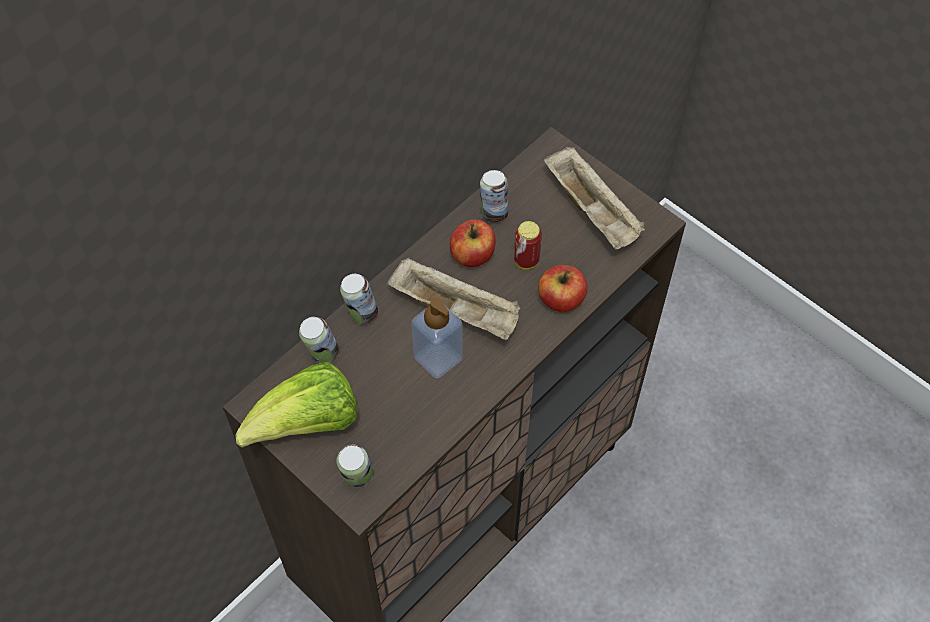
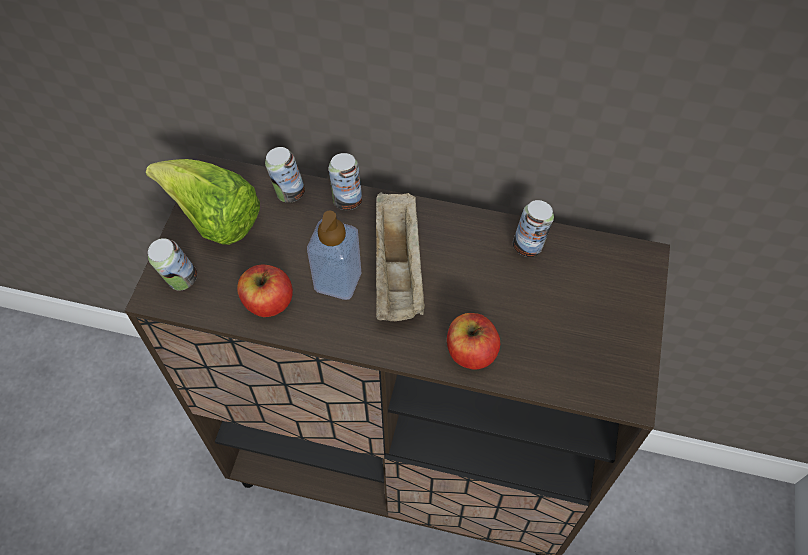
camera: 60 degrees right, 0 degrees up
apple [450,219,496,267] -> apple moved to [237,265,293,317]
can [514,221,542,270] -> none
beige tray [544,147,645,249] -> none

